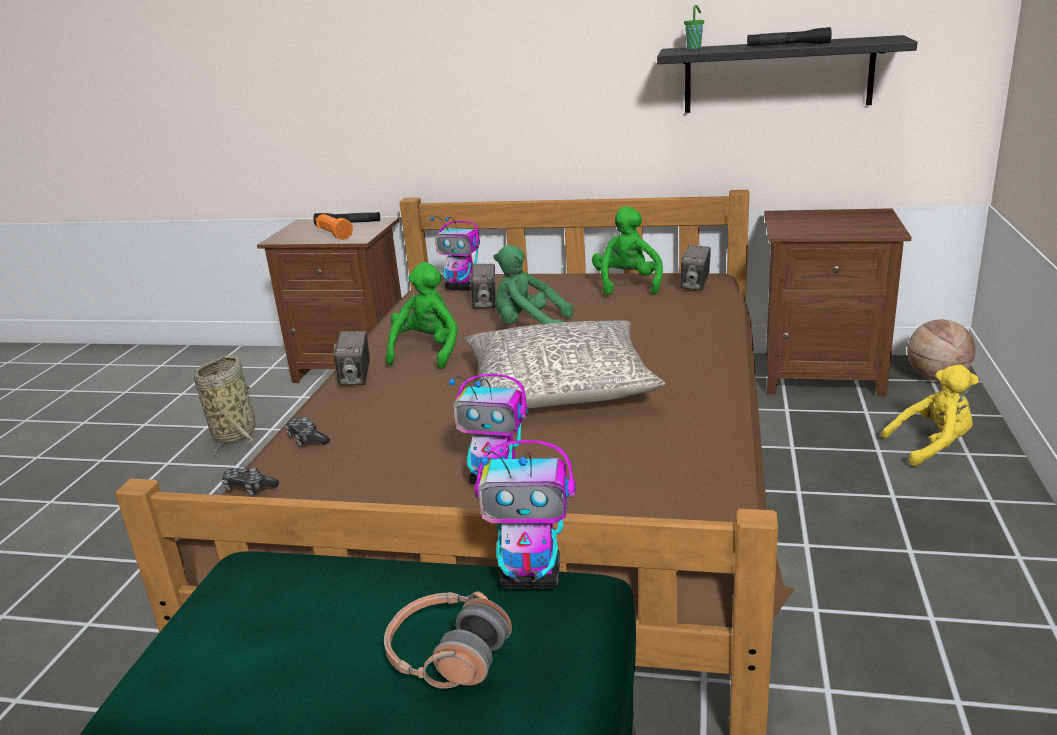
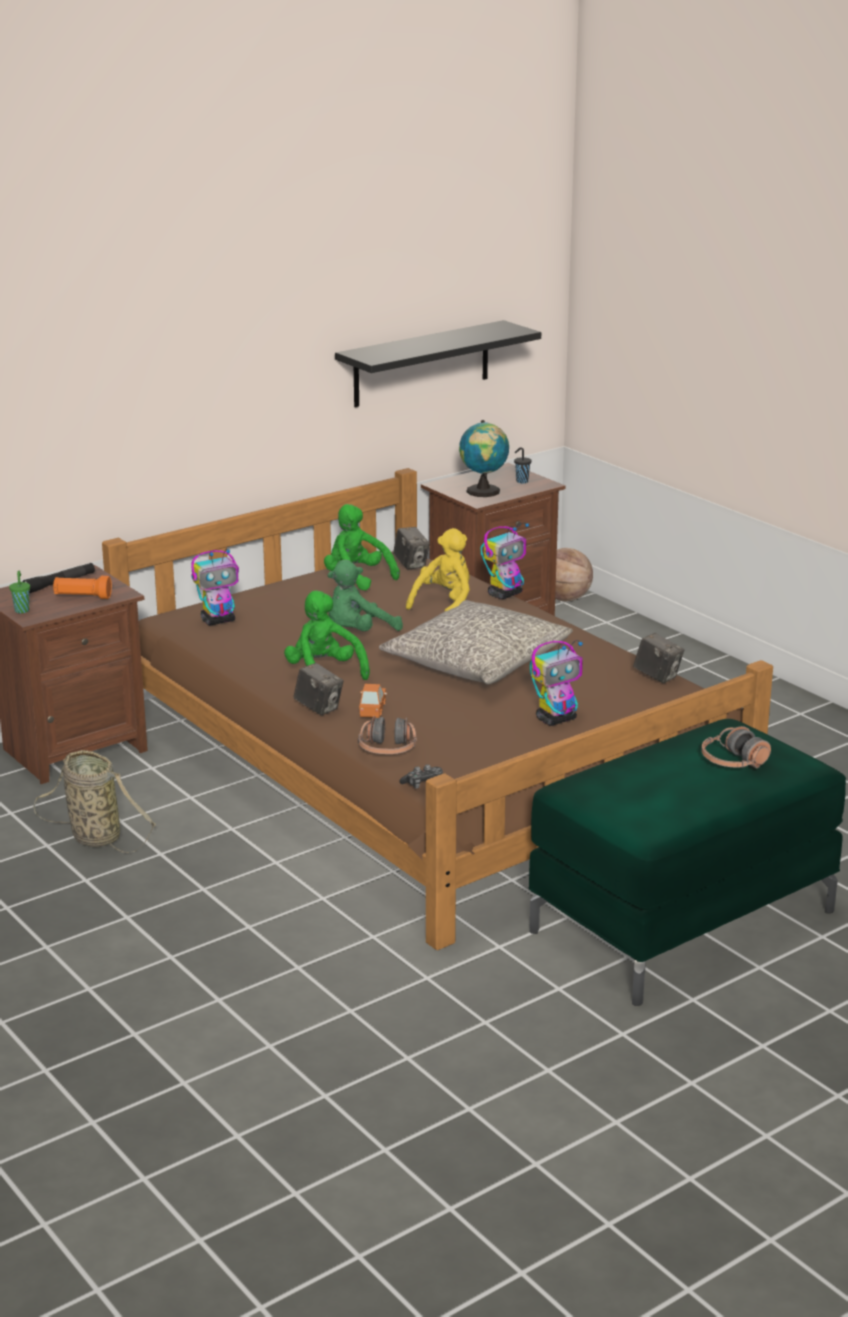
camera: 50 degrees left, 0 degrees up
game controller [285,417,330,446] -> headphones [358,716,417,754]
camera [469,264,495,308] -> camera moved to [633,633,684,683]
toy robot [475,440,576,589] -> toy robot moved to [481,523,529,599]
green cup [684,5,704,50] -> green cup moved to [9,571,30,613]
black flashlight [747,27,832,47] -> none
yellow plush toy [881,365,979,466] -> yellow plush toy moved to [406,528,470,611]
none -> orange toy car [359,684,387,718]
none -> globe [459,420,509,497]
none -> black cup [514,447,531,483]

